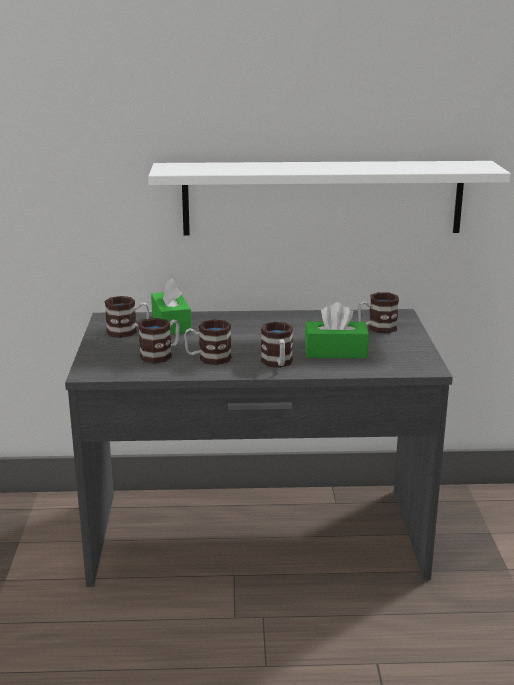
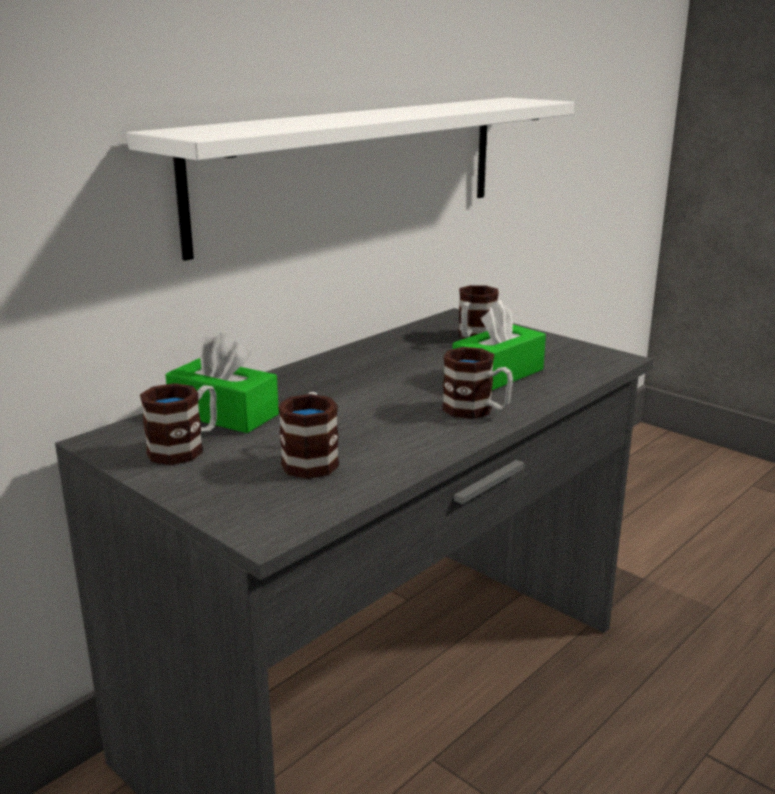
camera: 45 degrees left, 0 degrees up
mug [184,319,232,365] -> none

